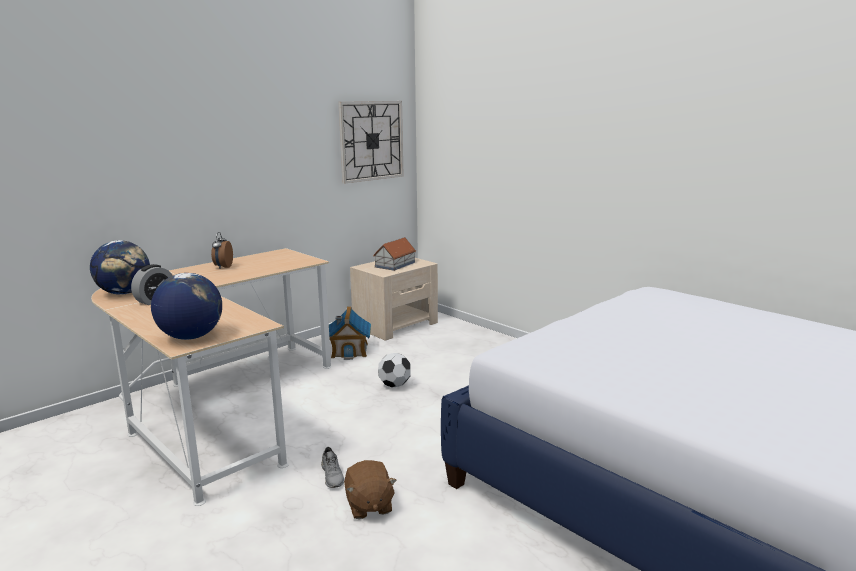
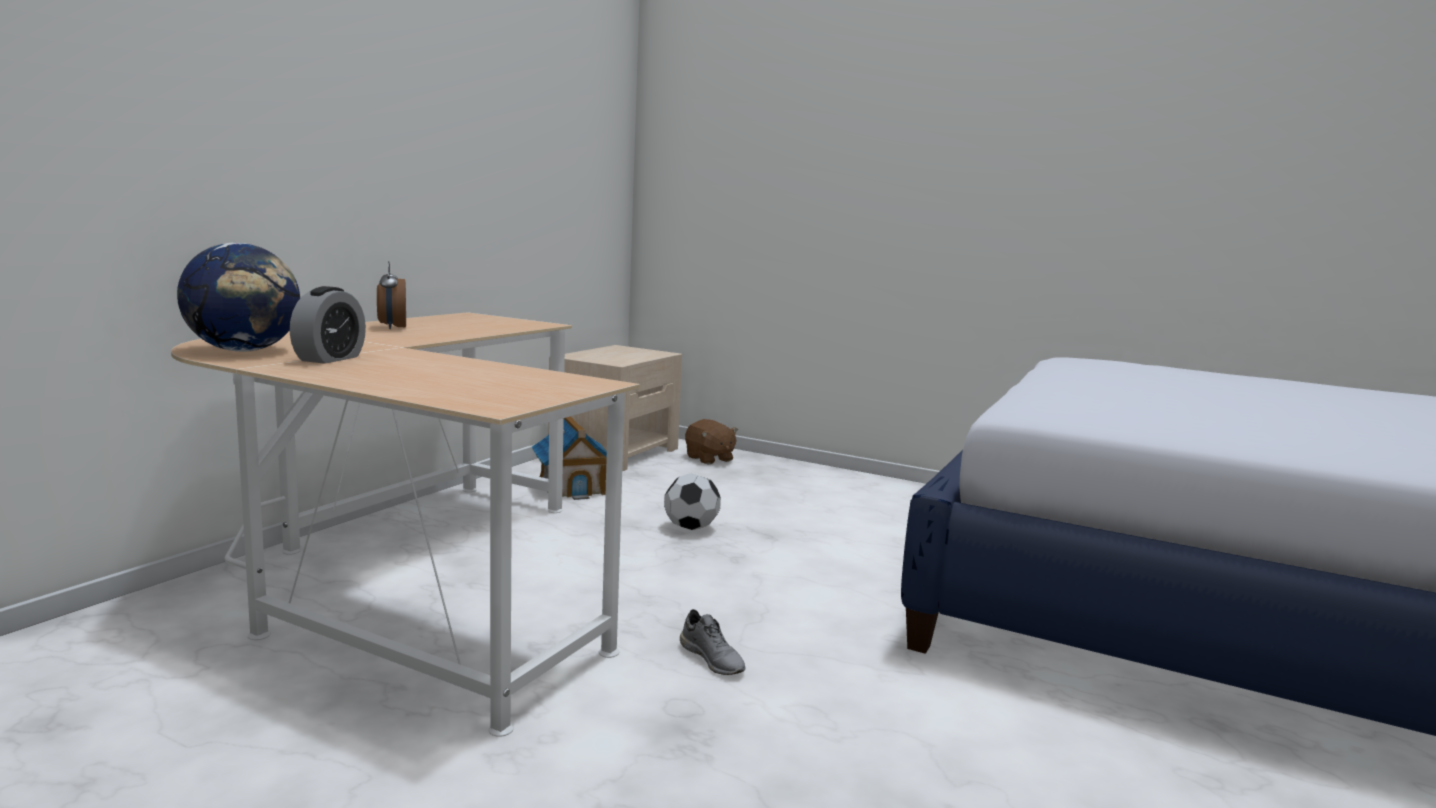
camera: 20 degrees left, 5 degrees down
globe [151,273,222,340] -> none
wall clock [338,101,404,184] -> none
brown plush toy [344,460,397,519] -> brown plush toy moved to [685,419,738,464]
toy house [373,237,416,271] -> none

